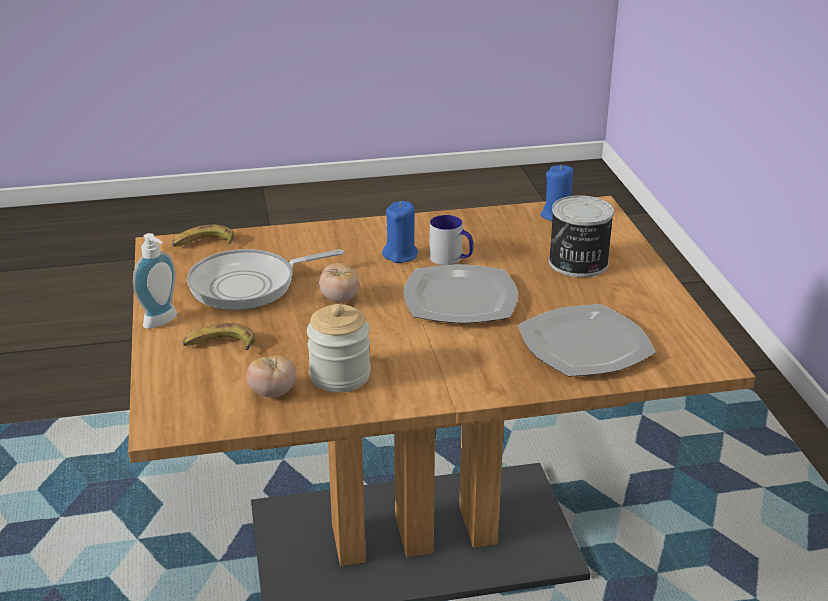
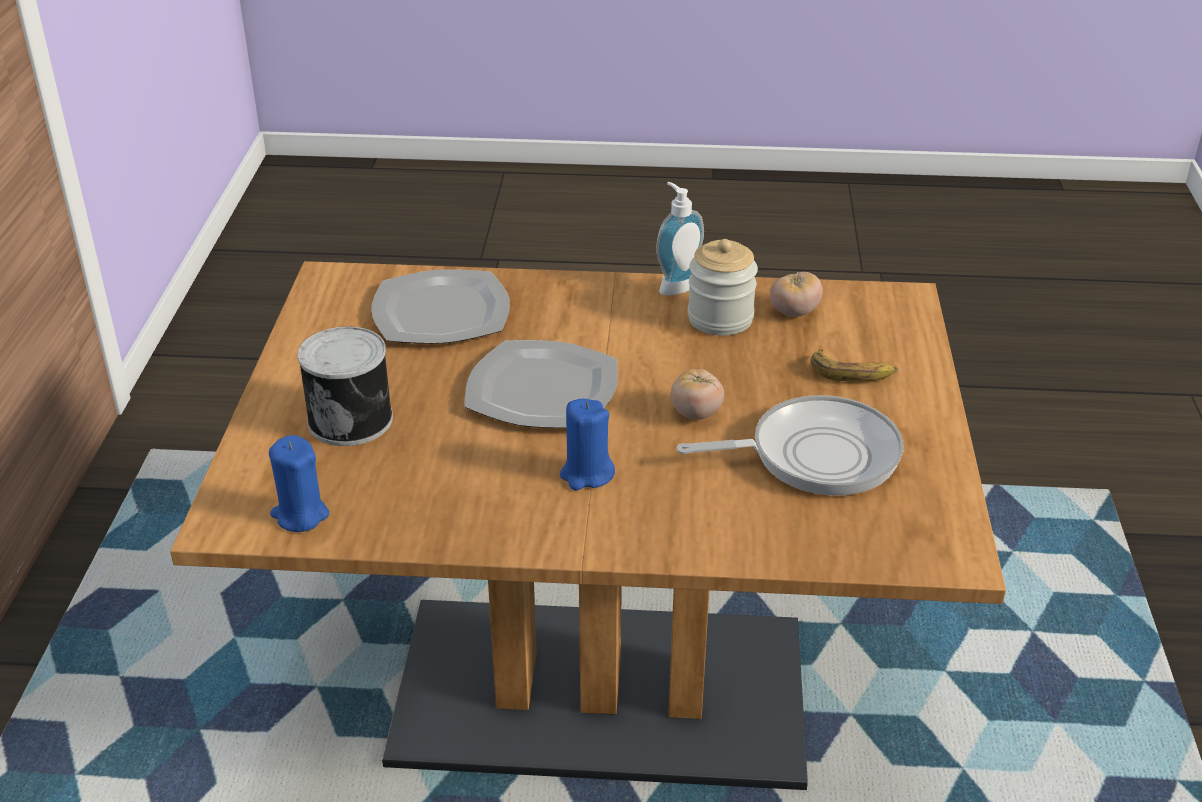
camera: 165 degrees left, 5 degrees up
soap dispenser [133,233,177,329] -> soap dispenser moved to [656,182,704,296]
banana [172,225,235,247] -> none
mug [429,215,474,265] -> none

